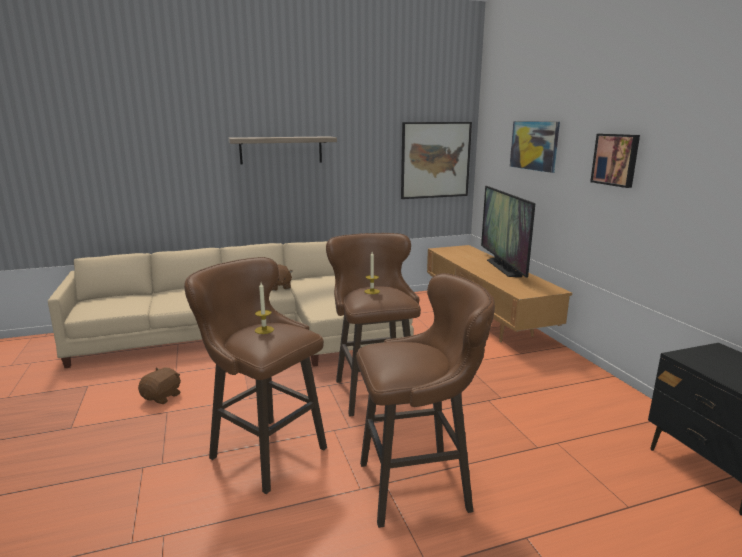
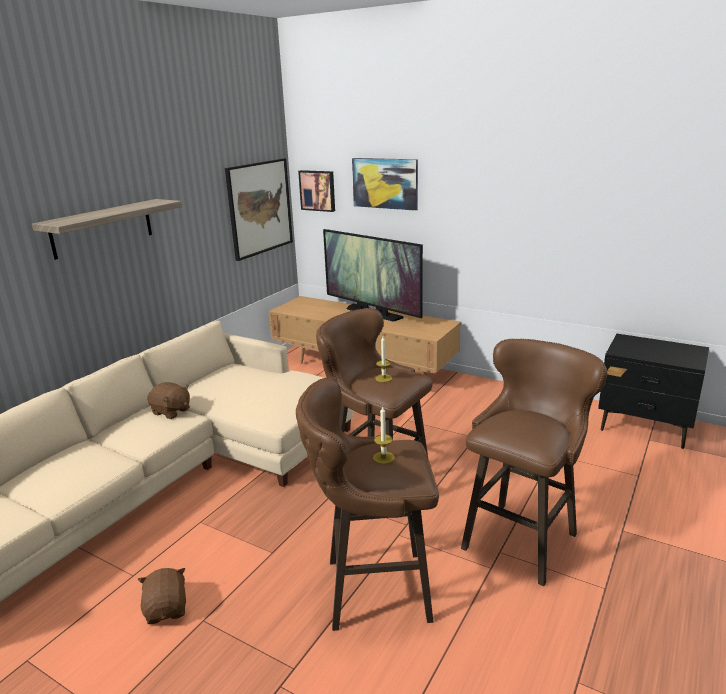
camera: 40 degrees left, 5 degrees up
picture [590,134,640,188] -> picture moved to [298,170,335,212]

